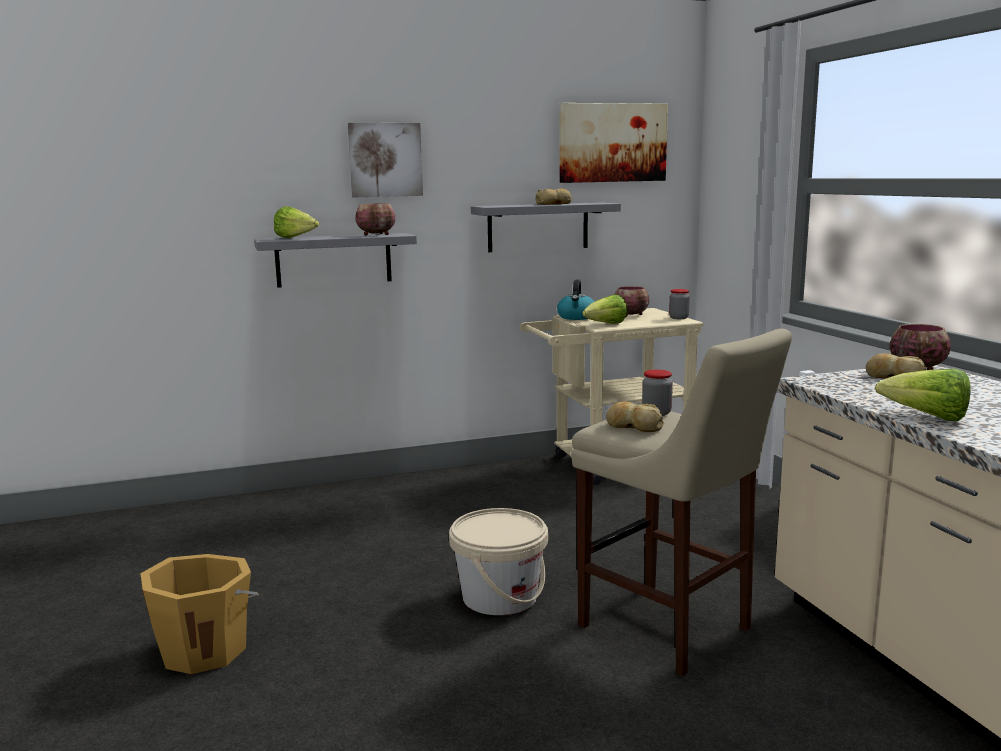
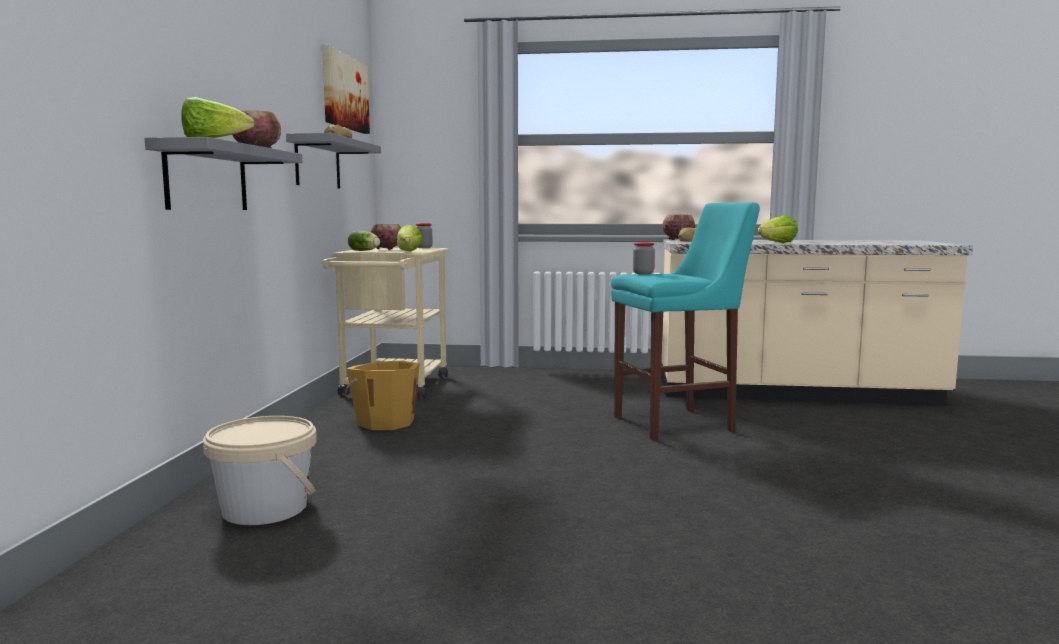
camera: 65 degrees left, 5 degrees down
orange bucket [140,554,259,674] -> orange bucket moved to [344,361,420,430]
picture [348,123,423,197] -> none
beige bucket [449,508,548,615] -> beige bucket moved to [203,416,317,525]
kettle [557,280,594,320] -> lettuce [348,230,380,251]
beige stool [571,329,792,676] -> turquoise stool [611,202,760,441]
bread [606,402,664,432] -> none

